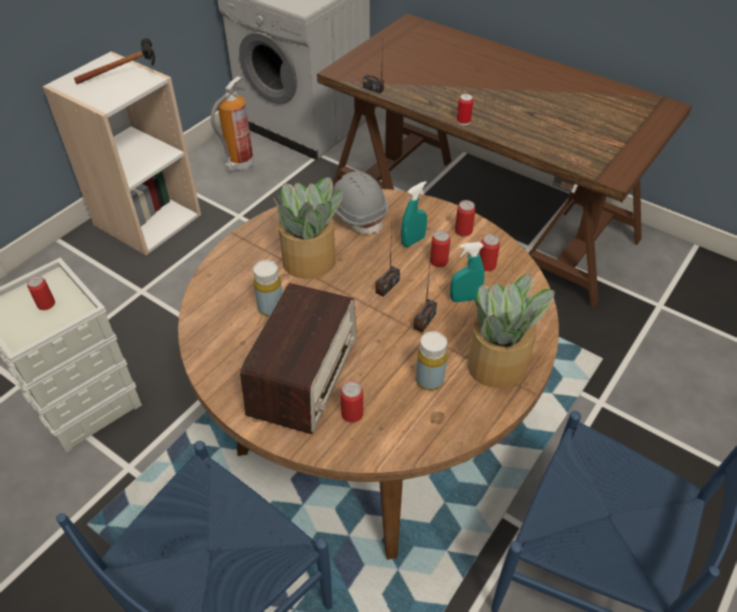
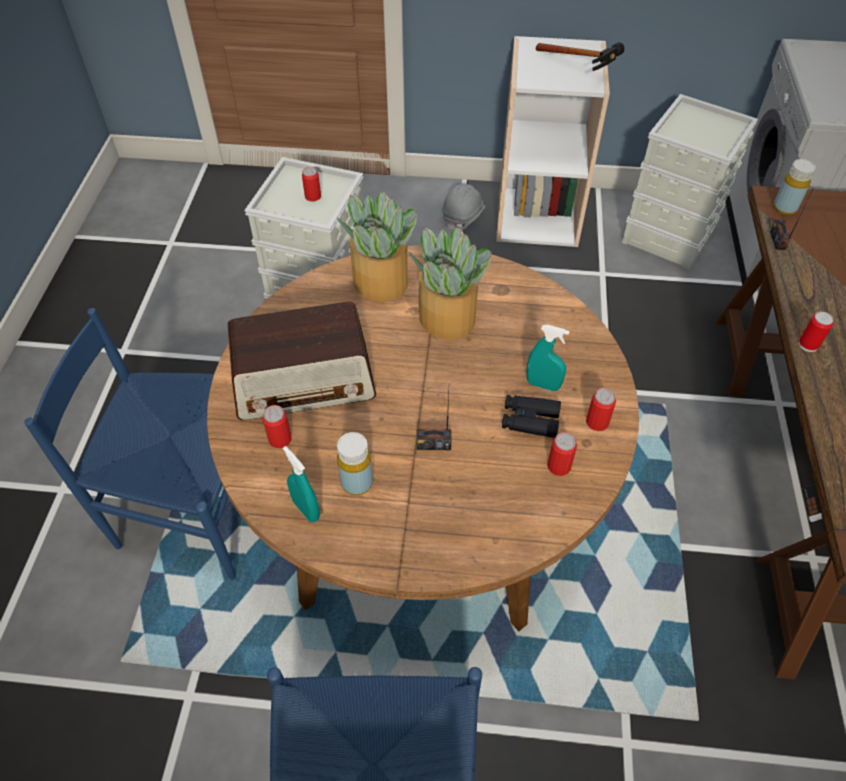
camera: 60 degrees right, 5 degrees up
fire extinguisher [211,76,254,171] -> grey storage box [622,94,758,269]
yellow bottle [253,260,282,316] -> yellow bottle moved to [774,159,816,215]
grey hard hat [331,171,388,234] -> grey hard hat moved to [441,184,485,231]
radio [375,225,400,297] -> none
can [430,230,451,267] -> black binoculars [502,395,561,438]
turquoise spray bottle [450,242,485,302] -> turquoise spray bottle moved to [283,446,320,522]
potted plant [468,274,555,388] -> potted plant moved to [337,191,417,302]

